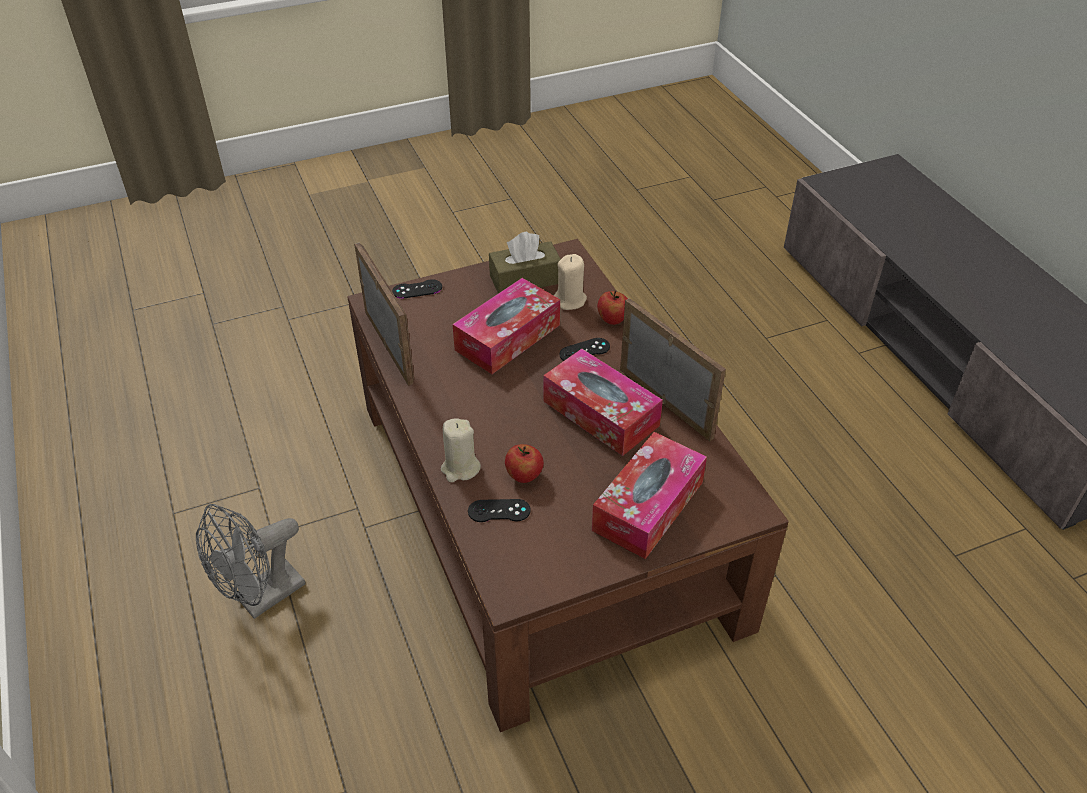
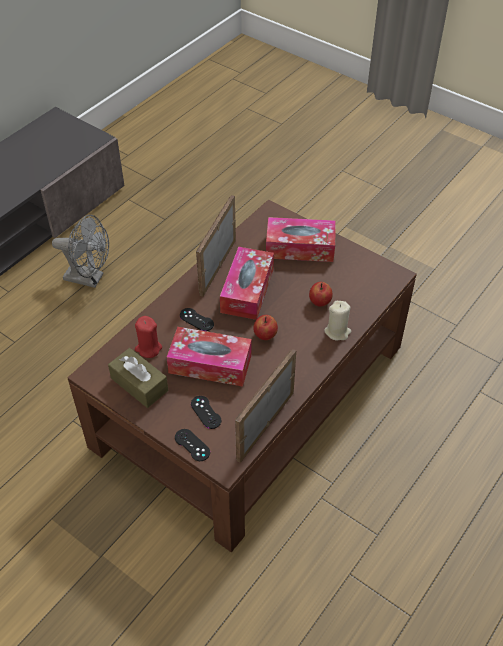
camera: 120 degrees left, 5 degrees up
grey fan [196,504,305,619] -> grey fan moved to [52,215,109,288]
black game controller [468,499,531,522] -> black game controller moved to [191,396,221,429]
beige candle [554,254,587,310] -> red candle [135,316,162,358]
apple [597,291,628,325] -> apple moved to [253,315,278,340]

